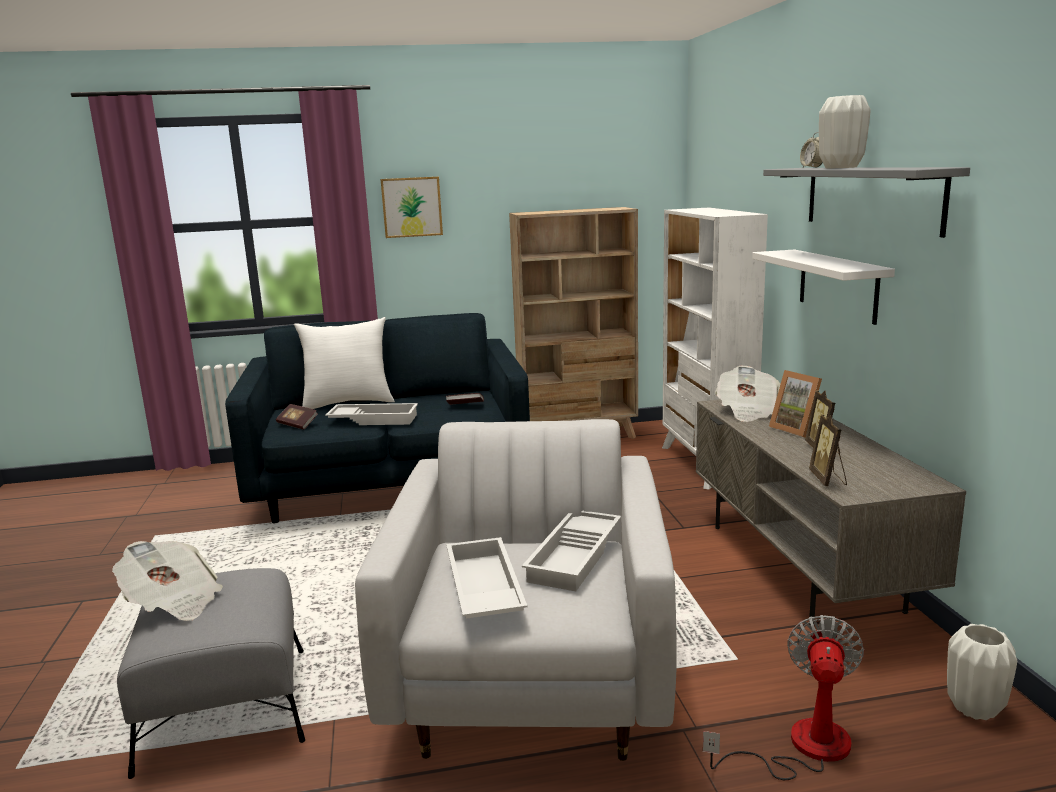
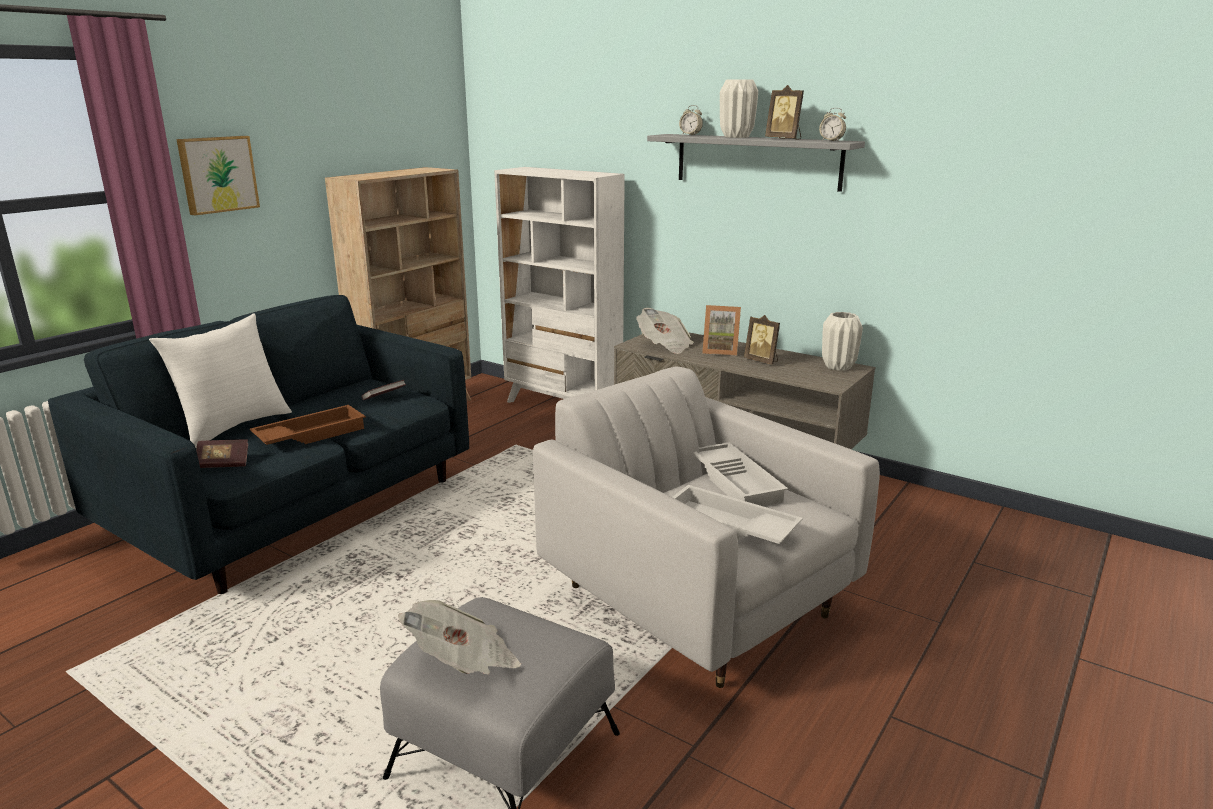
camera: 45 degrees left, 5 degrees up
white tray [325,403,418,425] -> brown tray [250,405,366,445]
fan [703,615,864,780] -> none
white shelf [752,249,895,325] -> none
picture frame [809,414,847,486] -> picture frame moved to [765,85,804,139]
white vase [947,624,1017,720] -> white vase moved to [822,312,863,371]
none -> alarm clock [819,108,846,141]

